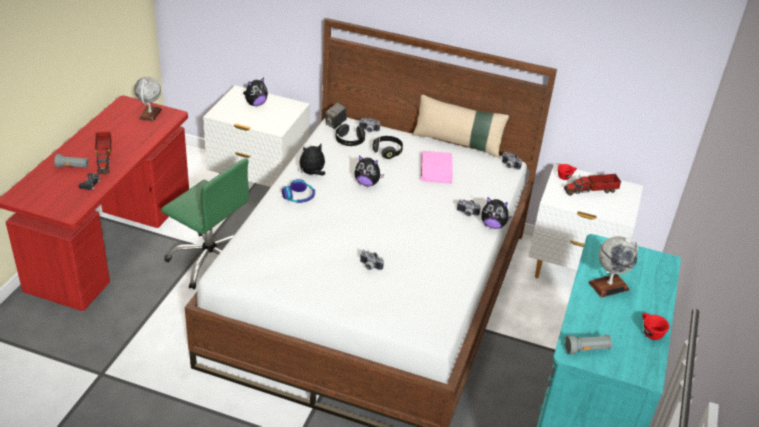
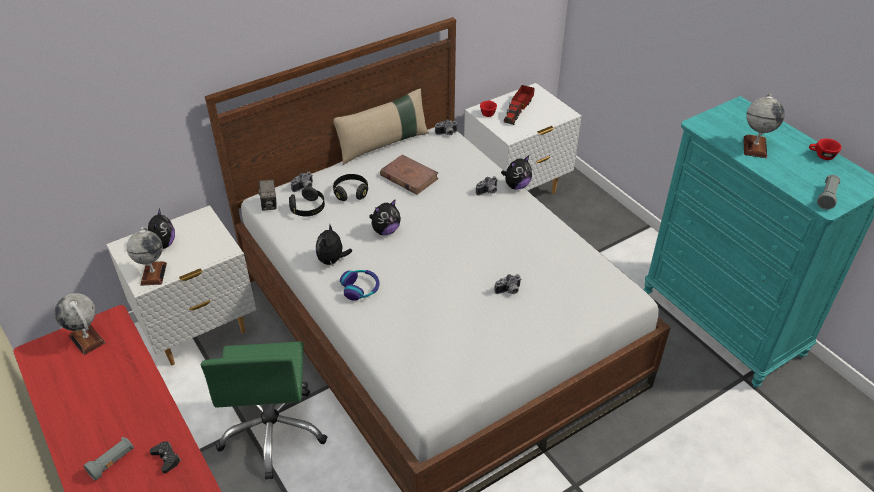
camera: 50 degrees left, 5 degrees up
toy truck [95,132,111,174] -> none
green office chair [161,158,249,289] -> green office chair turned 105 degrees clockwise [201,342,327,479]
pink book [421,151,453,184] -> brown book [380,154,439,195]
none -> globe [127,227,167,286]

